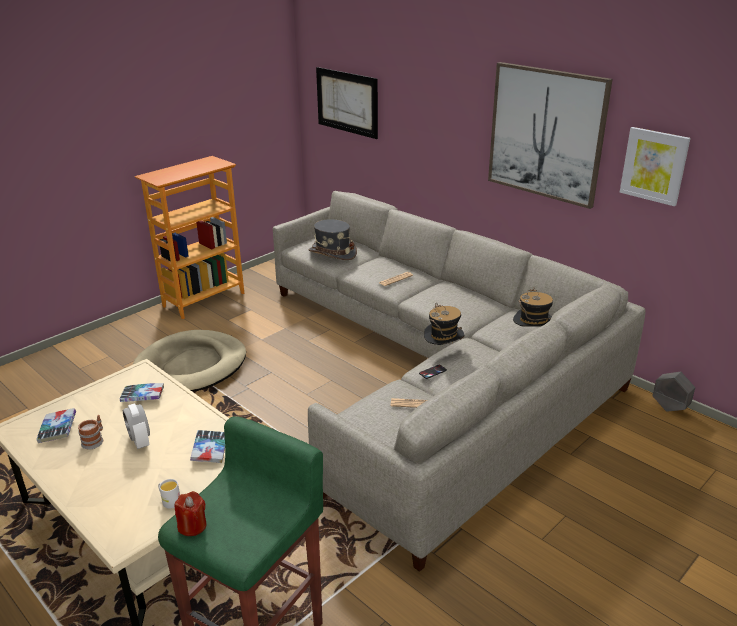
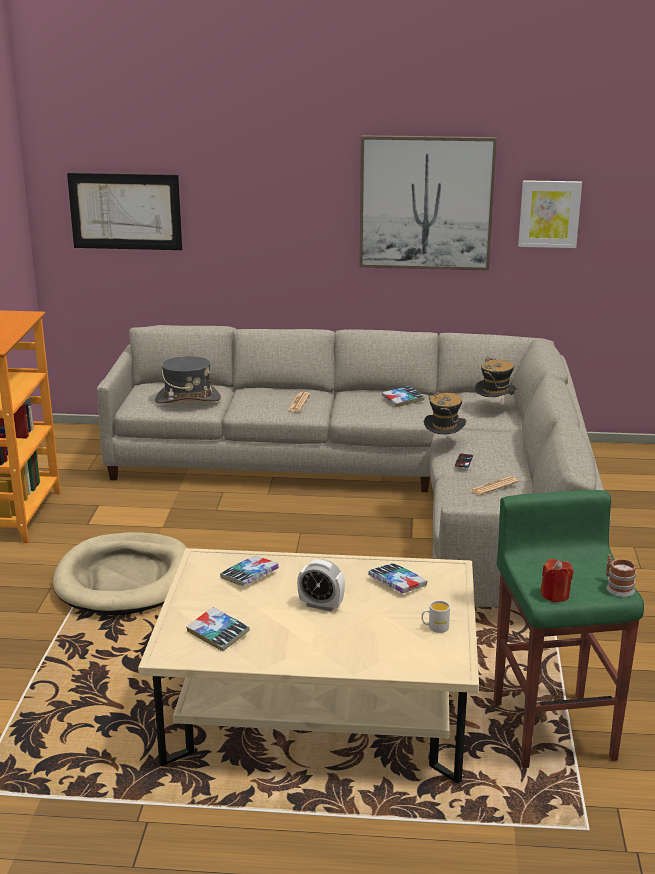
camera: 40 degrees left, 5 degrees down
mug [78,415,103,450] -> mug moved to [606,555,636,597]
grey planter [652,371,695,412] -> none
none -> book [382,386,425,407]

